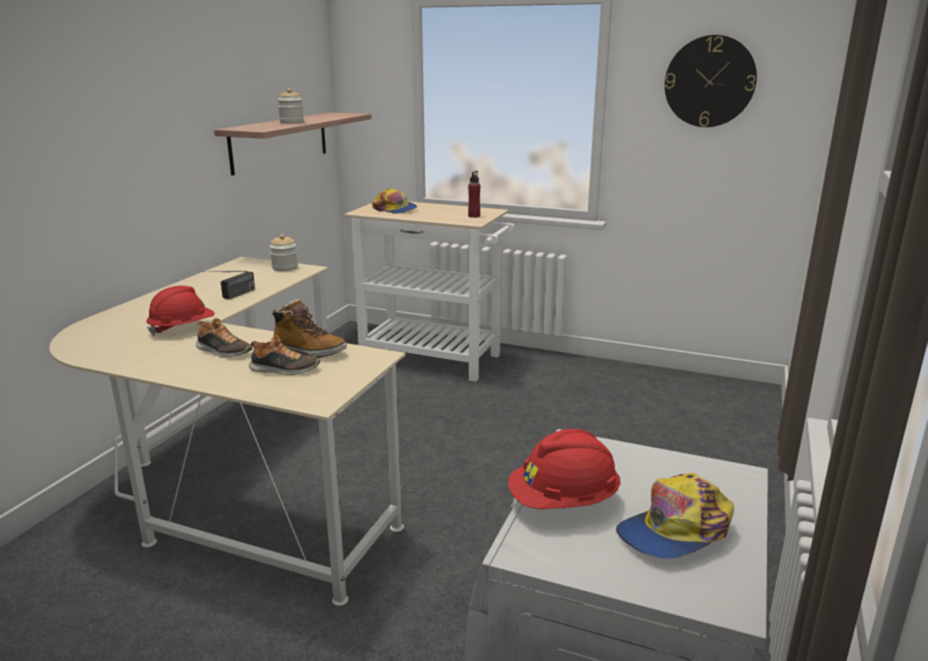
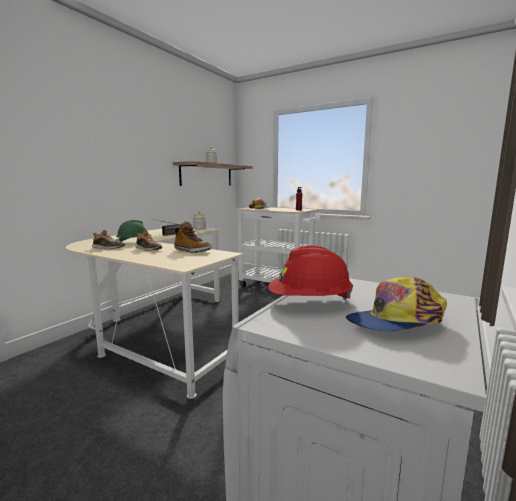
camera: 10 degrees right, 10 degrees down
red hard hat [146,286,215,336] -> green hard hat [116,220,152,242]
shoe [249,335,320,375] -> shoe moved to [92,230,125,249]
wall clock [665,35,757,127] -> none

